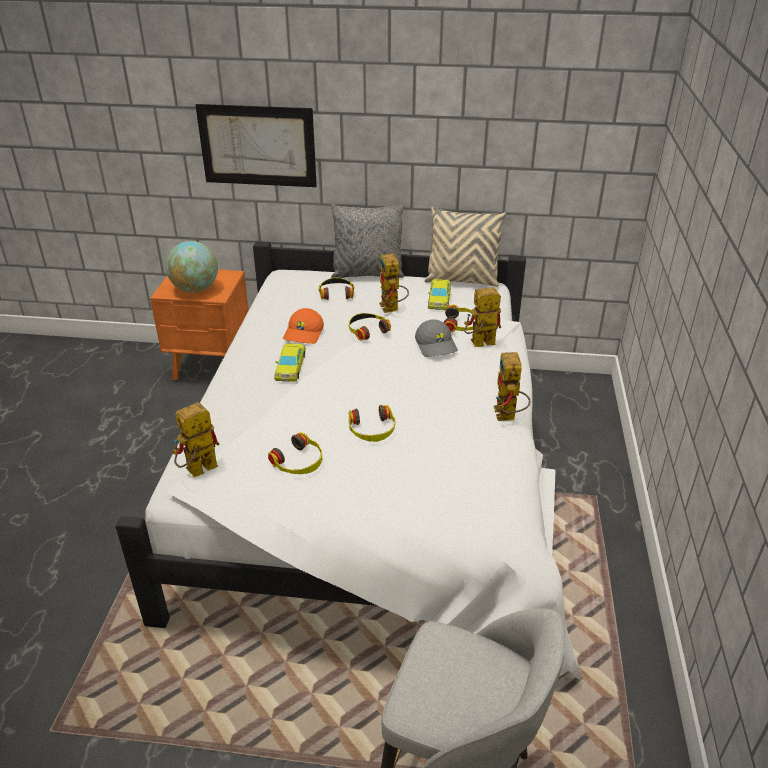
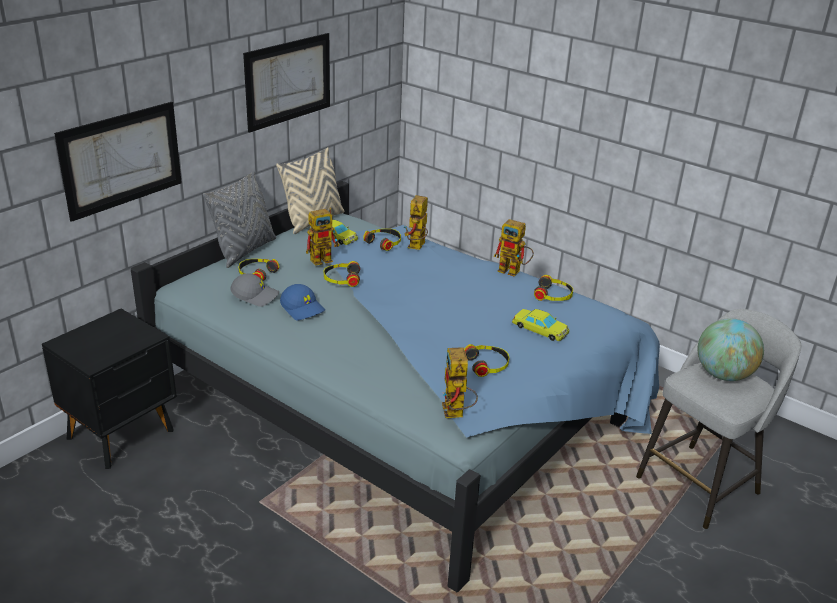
camera: 60 degrees left, 5 degrees down
white bed [115,242,581,680] -> blue bed [131,181,660,592]
orange nightstand [150,270,249,381] -> black nightstand [42,309,177,469]
globe [166,241,218,292] -> globe moved to [697,318,764,381]
yellow toy car [274,343,306,382] -> yellow toy car moved to [512,309,569,341]
orange cap [283,308,324,344] -> blue cap [280,284,325,321]
headphones [349,405,395,442] -> headphones moved to [534,275,573,301]
toy robot [379,253,409,313] -> toy robot turned 45 degrees counterclockwise [306,208,340,266]
grey cap [415,319,458,357] -> grey cap moved to [230,274,279,307]
none -> picture [243,33,330,133]

